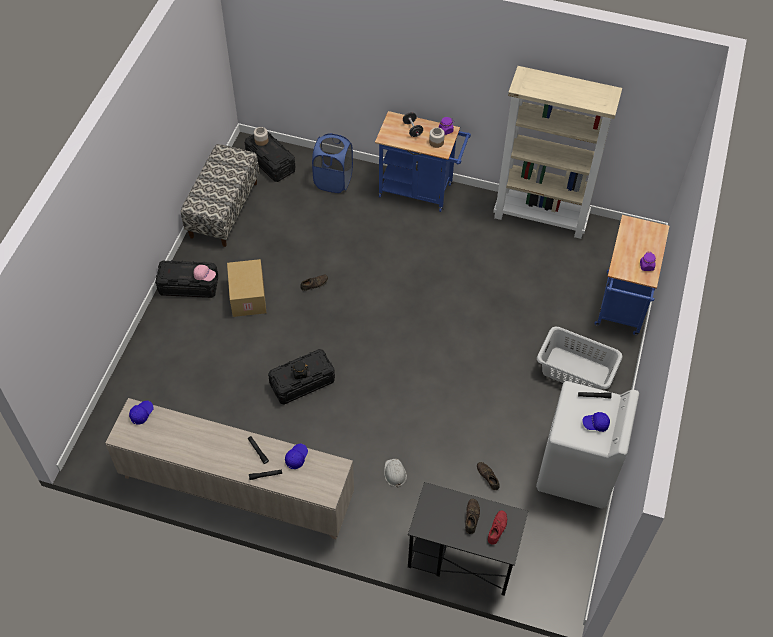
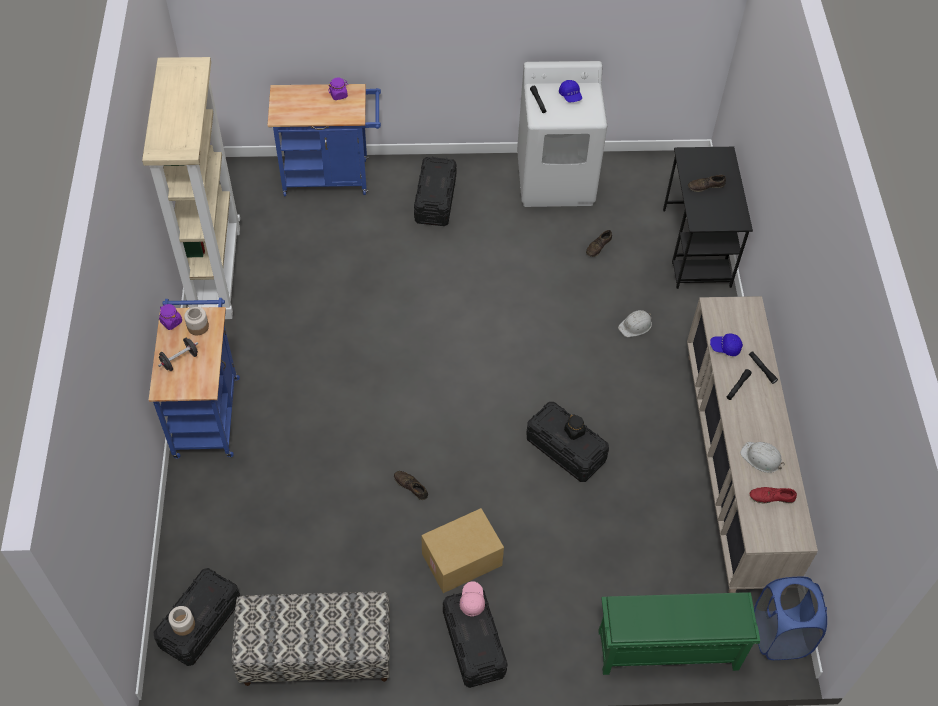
camera: 110 degrees left, 0 degrees up
blue cap [129,401,154,425] -> none
blue laundry basket [312,133,353,193] -> blue laundry basket moved to [754,577,827,660]
red shoe [488,510,507,545] -> red shoe moved to [750,487,797,503]
grey laundry basket [537,327,622,390] -> black storage box [414,156,457,226]
none -> green shoe rack [598,592,760,675]
none -> white hard hat [740,442,785,473]

